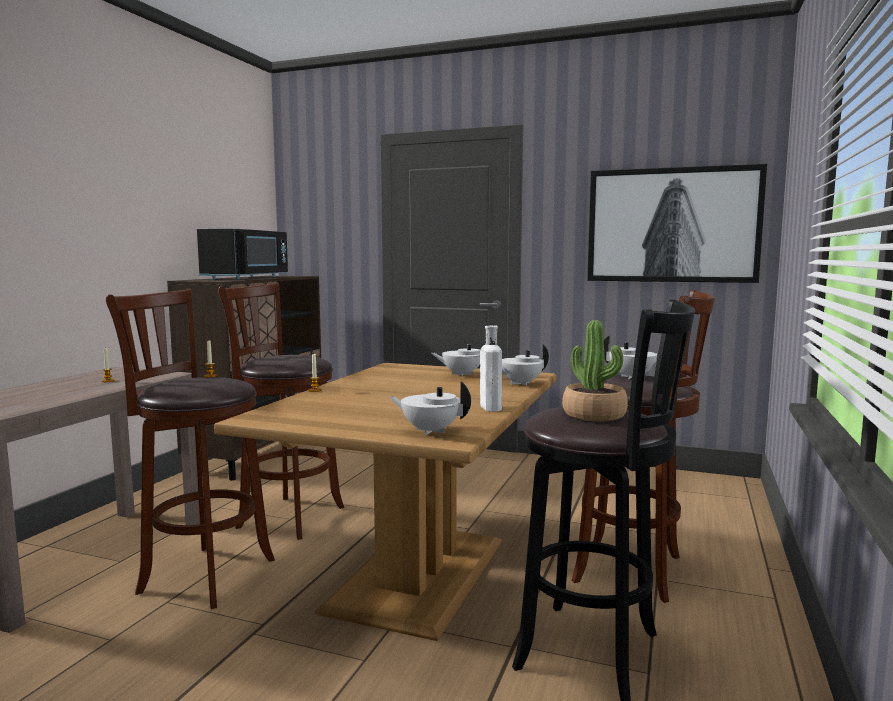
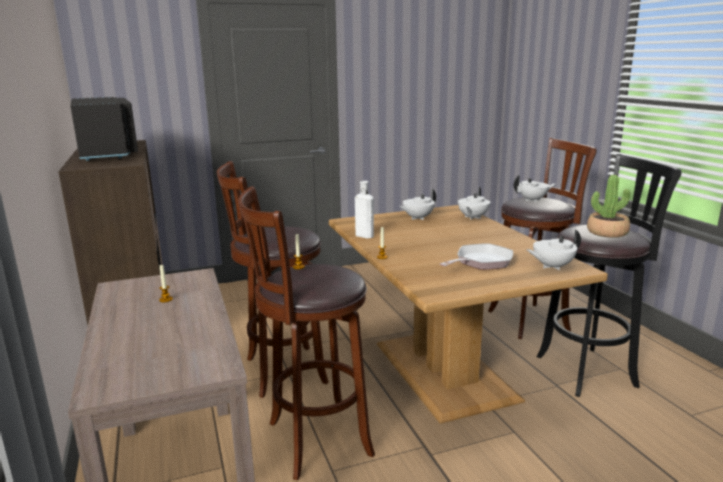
camera: 40 degrees left, 10 degrees up
white bottle [480,325,502,412] -> white bottle moved to [355,181,374,238]
picture [587,164,767,283] -> none
none -> frying pan [440,243,513,270]

